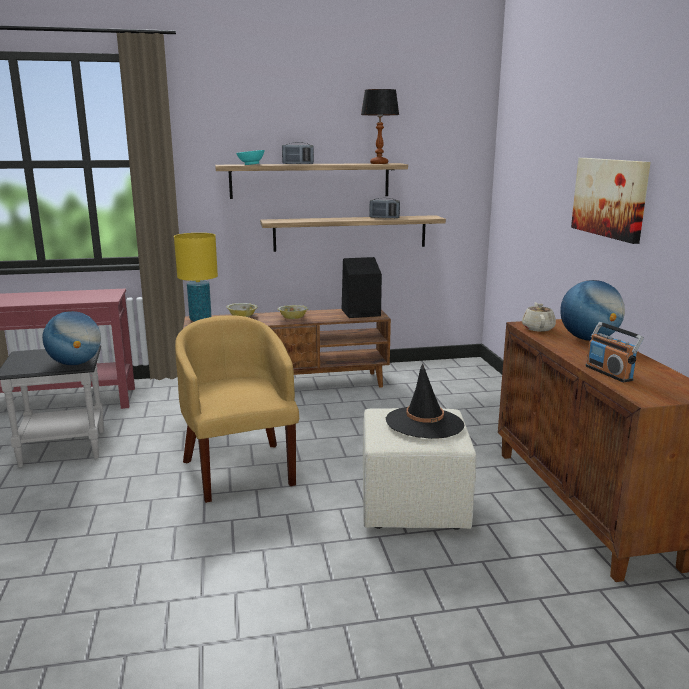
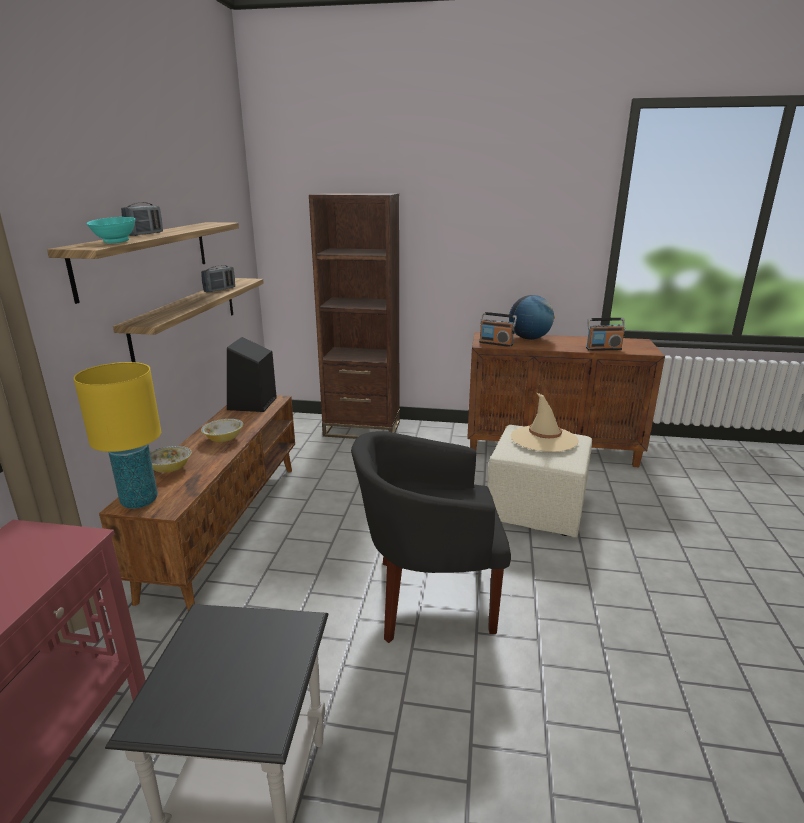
camera: 70 degrees left, 5 degrees up
globe [42,311,101,365] -> none
yellow armchair [175,315,299,503] -> black armchair [351,431,511,643]
table lamp [361,89,399,164] -> none
black hat [386,363,464,439] -> beige hat [511,392,579,452]
beige teapot [522,302,556,332] -> radio [479,312,517,347]
picture [571,158,651,244] -> none
none -> brown bookcase [309,193,400,439]

